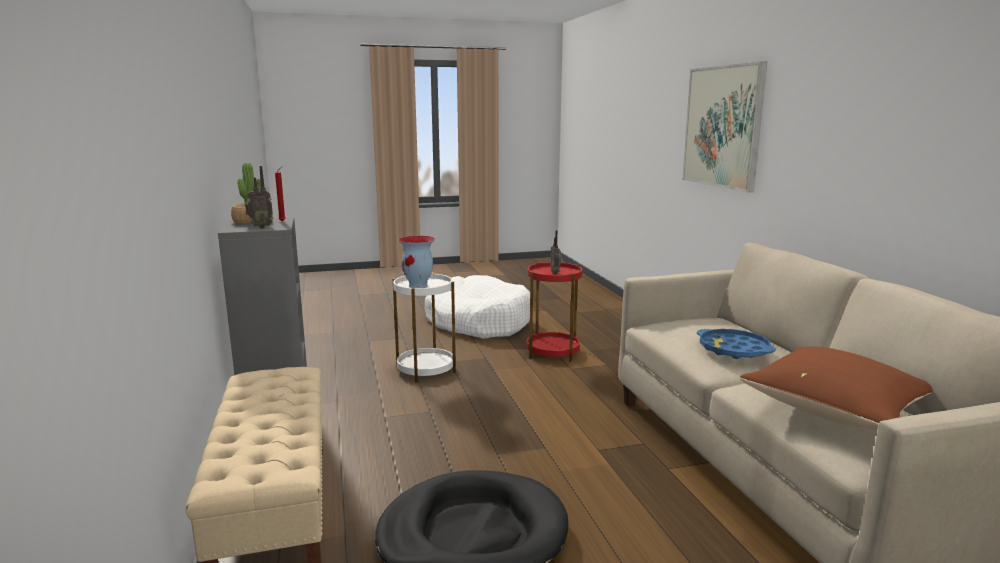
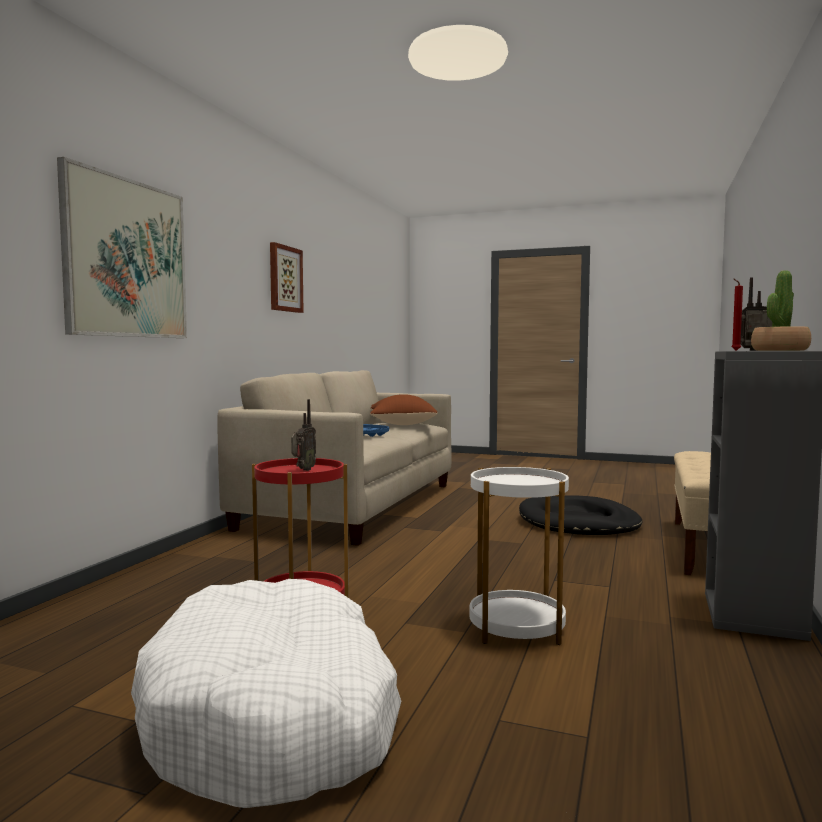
camera: 145 degrees left, 10 degrees down
vase [398,236,435,288] -> none
none -> picture [270,242,304,313]

